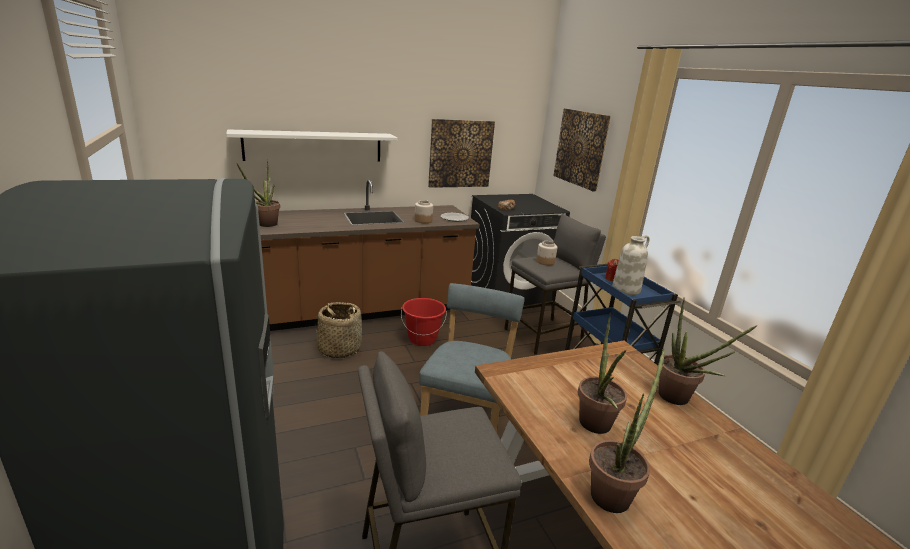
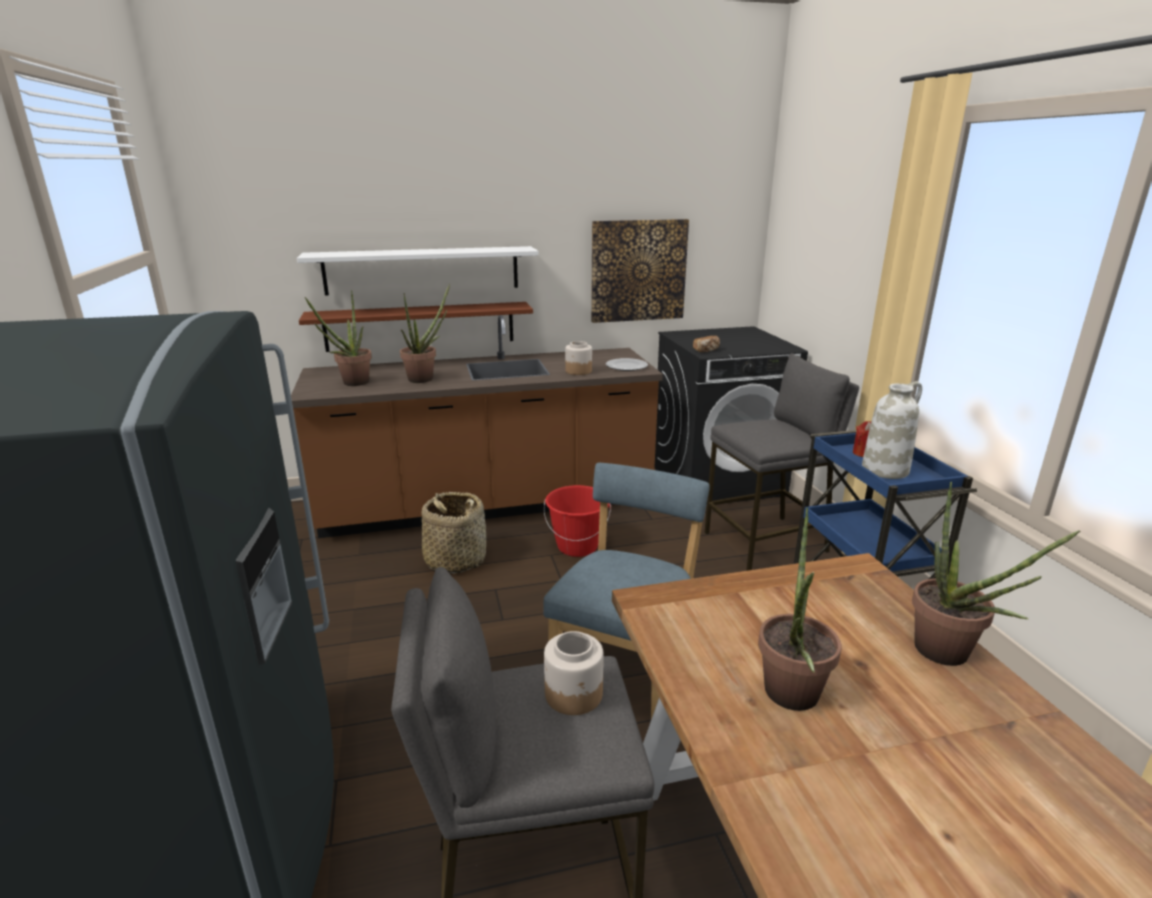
camera: 10 degrees right, 0 degrees up
jar [536,241,558,265] -> jar moved to [544,631,604,715]
picture [553,108,611,191] -> none
potted plant [589,348,665,513] -> potted plant moved to [400,283,450,383]
none -> brown shelf [299,302,533,352]

